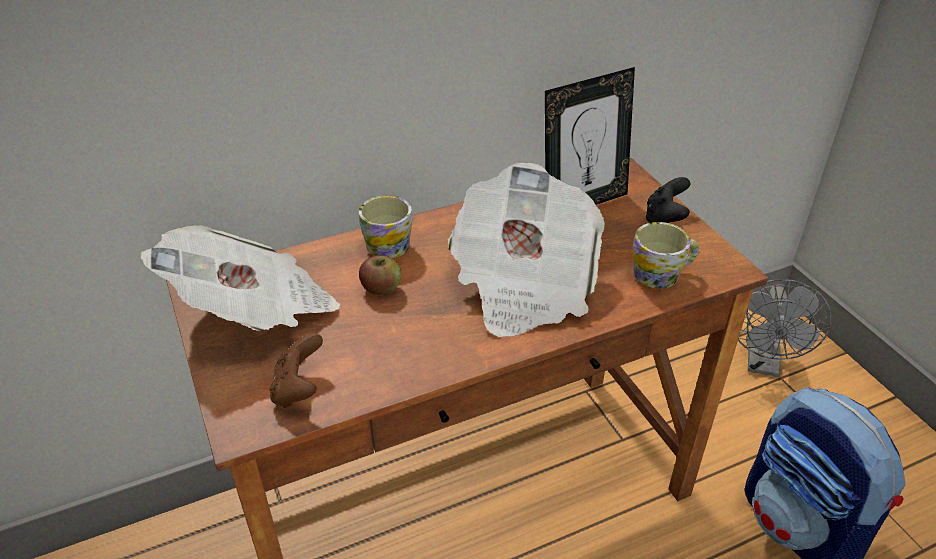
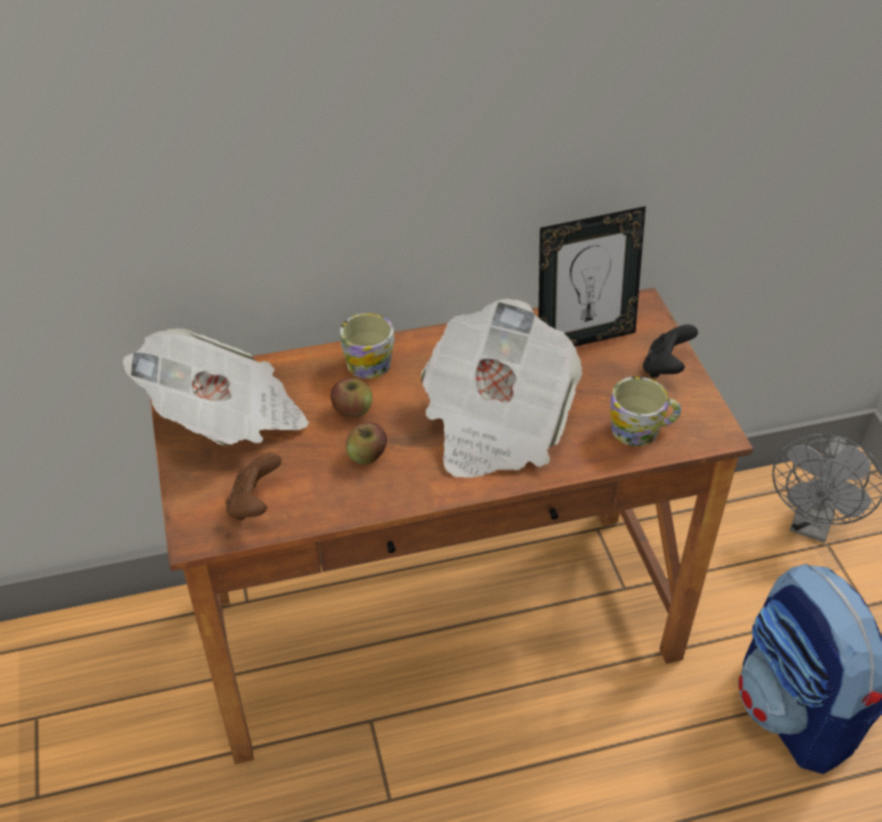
camera: 10 degrees right, 5 degrees up
none -> apple [346,422,387,464]

